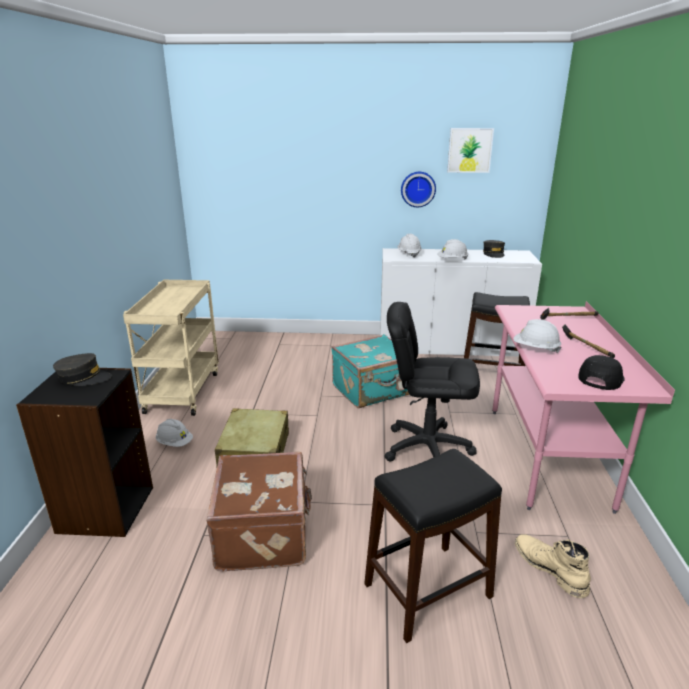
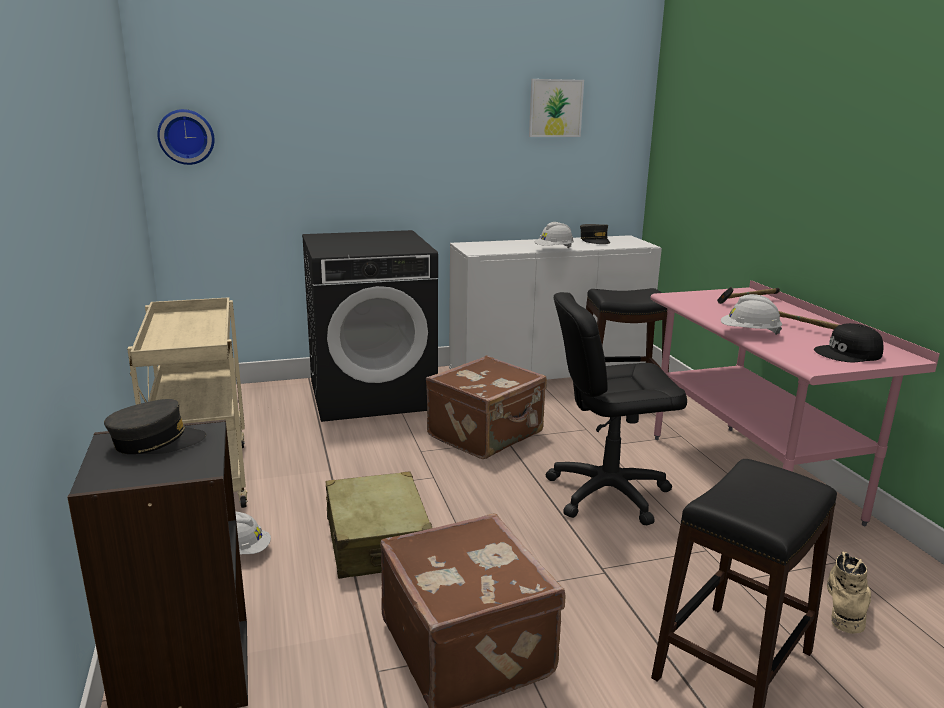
camera: 20 degrees left, 5 degrees down
turquoise suitcase [331,334,410,408] -> brown suitcase [426,355,547,459]
white hard hat [398,234,422,258] -> none
wall clock [401,172,436,207] -> wall clock moved to [157,109,214,165]
beige boot [515,534,591,598] -> beige boot turned 75 degrees clockwise [827,552,871,634]
black cap [578,355,625,390] -> black cap turned 120 degrees counterclockwise [814,323,884,362]
none -> black washing machine [302,230,438,422]

